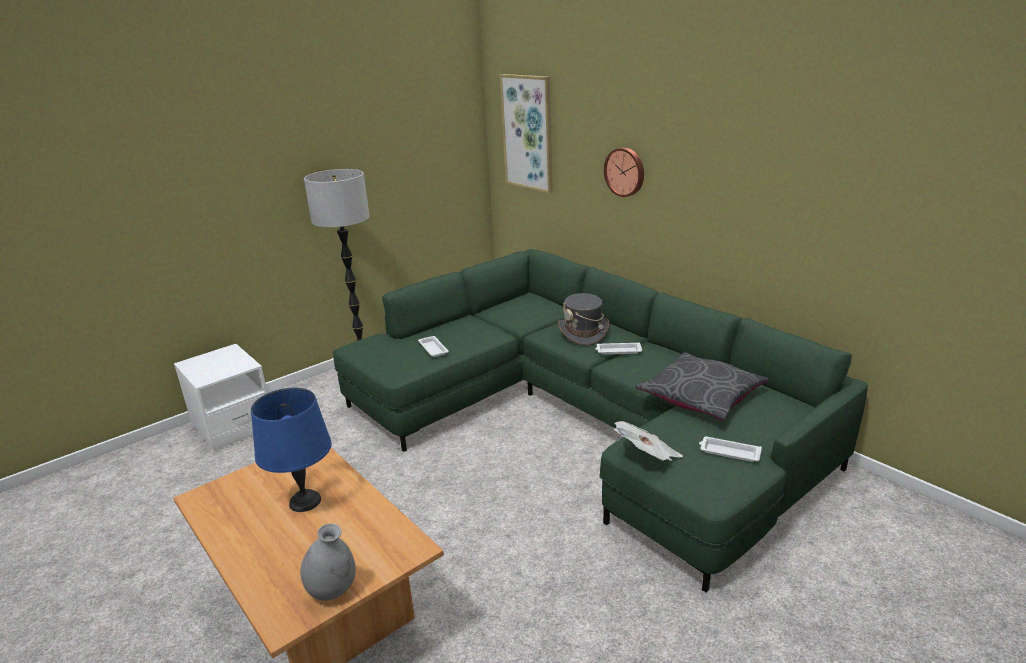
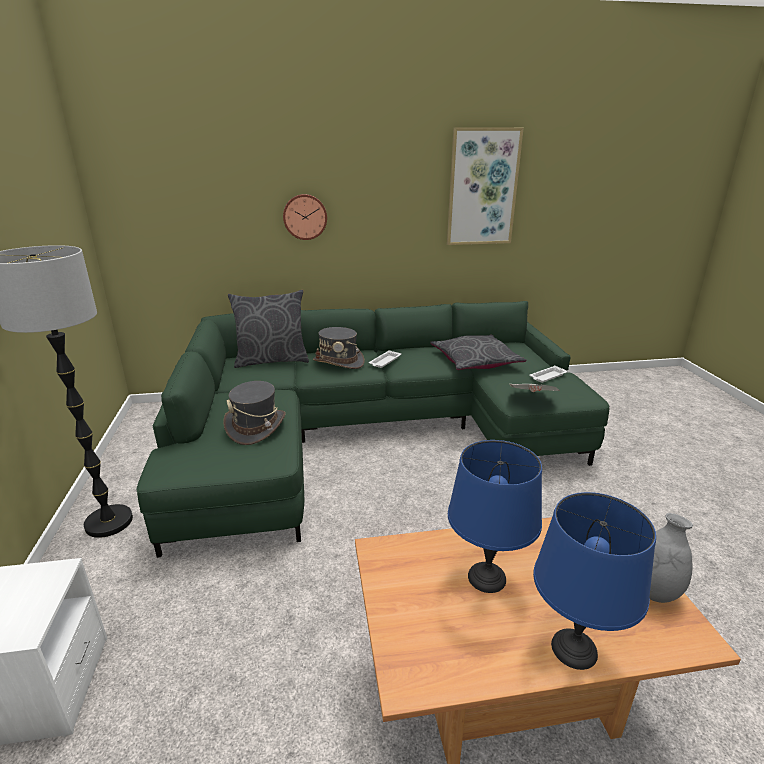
camera: 60 degrees left, 0 degrees up
white tray [418,336,449,357] -> grey hat [223,381,286,445]
picture [500,74,553,193] -> picture moved to [447,127,524,245]
none -> grey pillow [228,290,309,368]
none -> blue table lamp [533,492,656,670]

